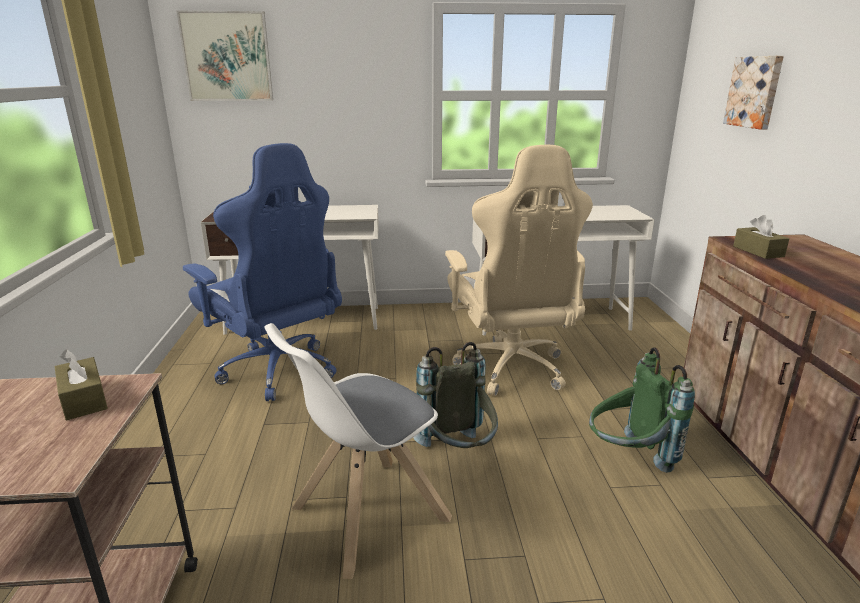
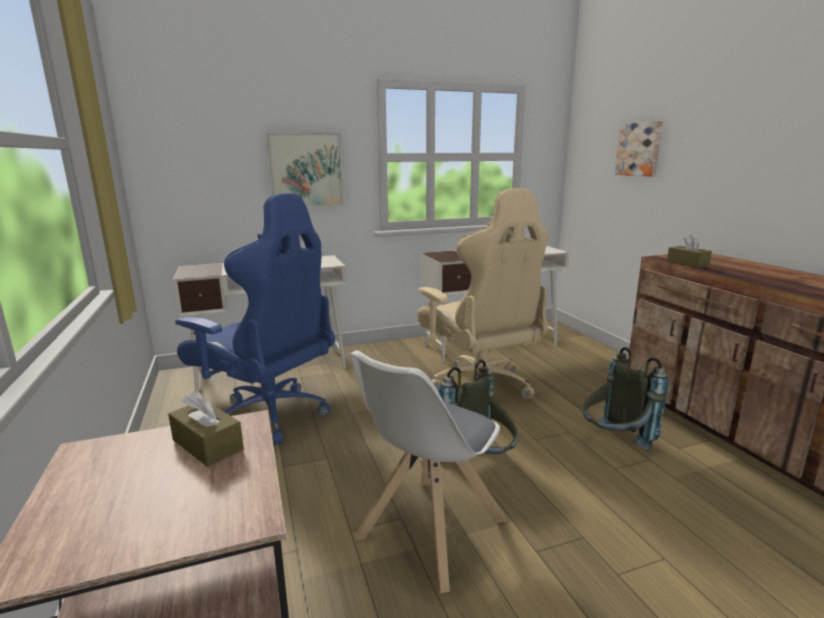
camera: 15 degrees left, 5 degrees down
picture [177,11,273,101] -> picture moved to [266,133,344,207]
green backpack [589,347,695,473] -> grey backpack [583,347,669,449]

